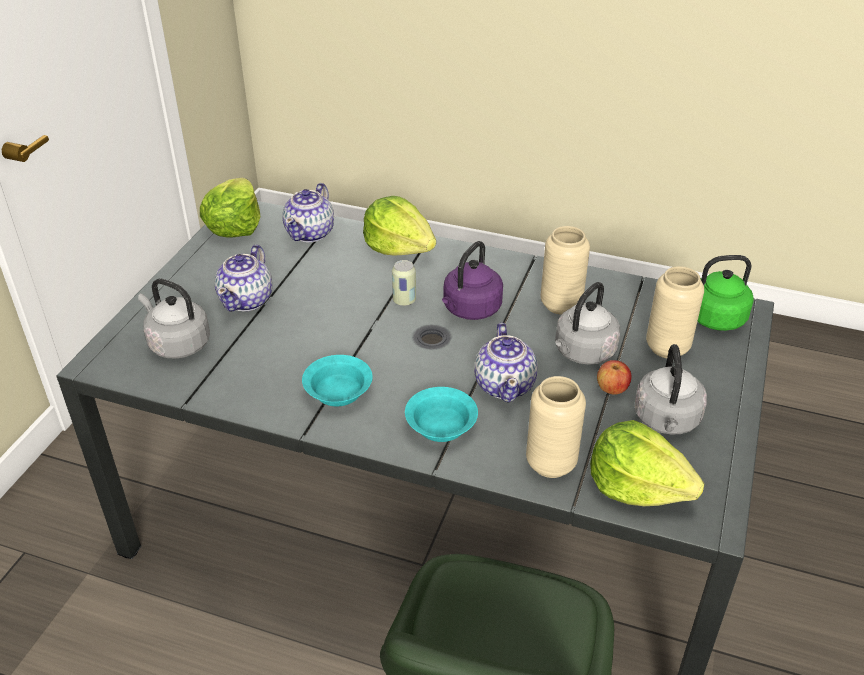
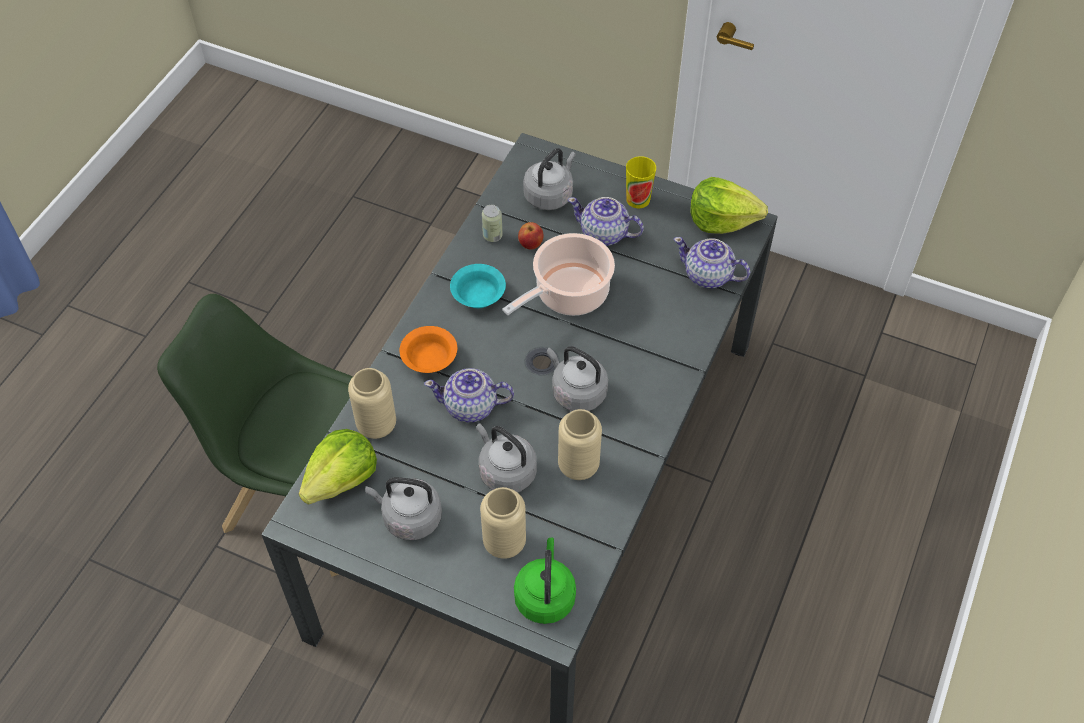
camera: 95 degrees right, 15 degrees up
lettuce [363,196,436,256] -> none
can [392,260,416,306] -> can moved to [482,205,502,242]
turquoise bowl [405,387,478,442] -> orange bowl [400,326,457,373]
purple kettle [442,241,503,320] -> grey kettle [547,346,608,411]
apple [597,360,631,395] -> apple moved to [518,222,544,250]
none -> cooking pot [502,233,615,316]
none -> cup [626,156,656,208]

